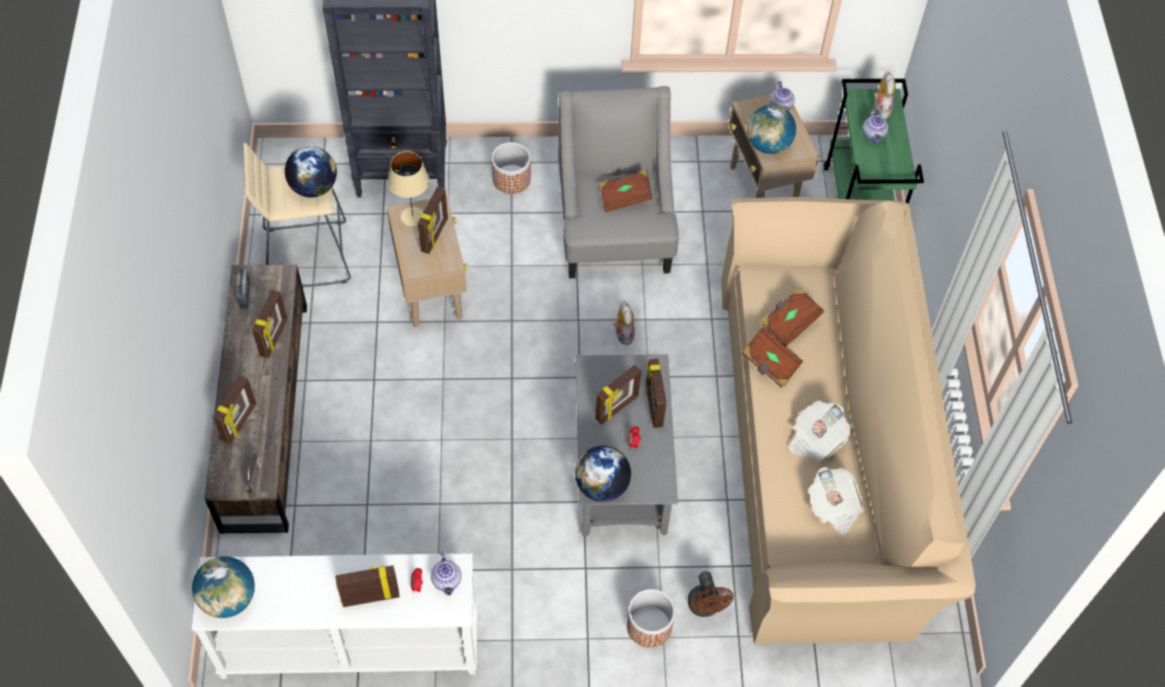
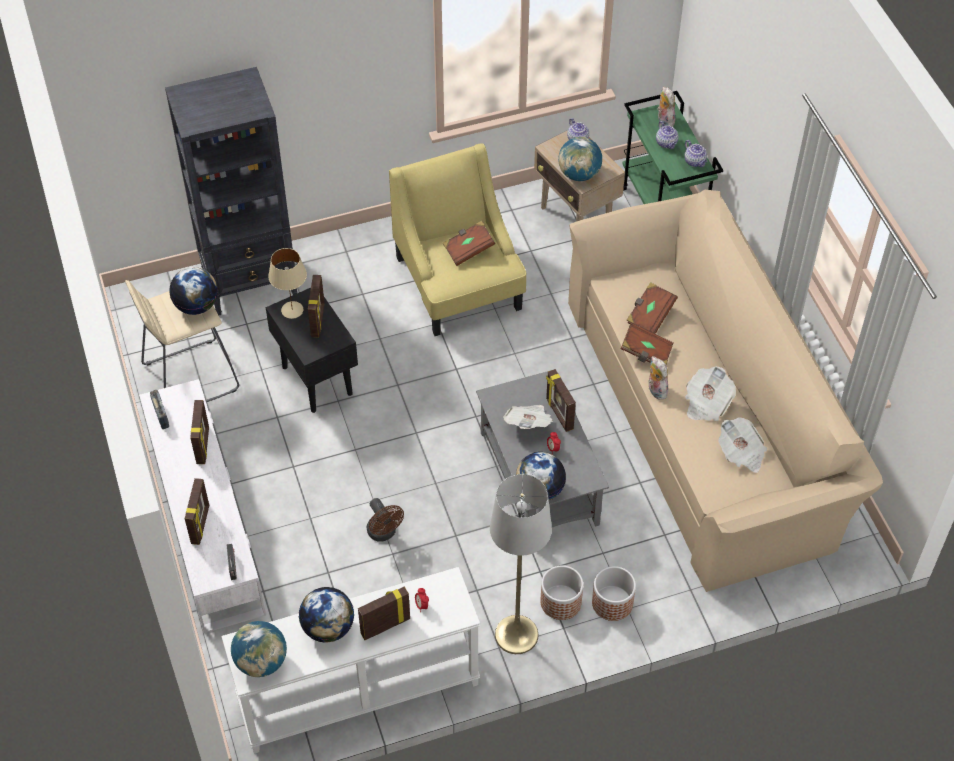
camera: 15 degrees left, 5 degrees down
brown tv stand [204,265,307,534] -> white tv stand [139,379,266,633]
beige side table [387,196,468,327] -> black side table [266,288,358,413]
teapot [431,551,462,595] -> teapot moved to [684,140,708,167]
planter [492,142,531,194] -> planter moved to [540,566,583,620]
grey armchair [558,86,679,278] -> yellow armchair [389,143,526,336]
picture frame [595,365,641,424] -> newspaper [503,405,553,429]
plush toy [614,300,635,345] -> plush toy moved to [648,356,668,400]
brown fan [688,571,734,617] -> brown fan moved to [367,498,404,542]
none -> globe [299,587,354,642]
none -> grey floor lamp [490,474,552,654]

